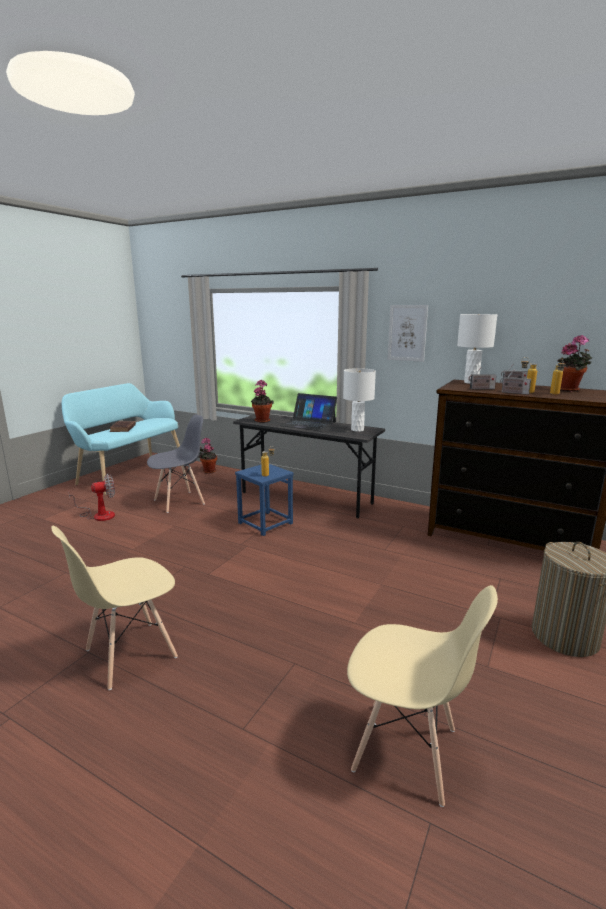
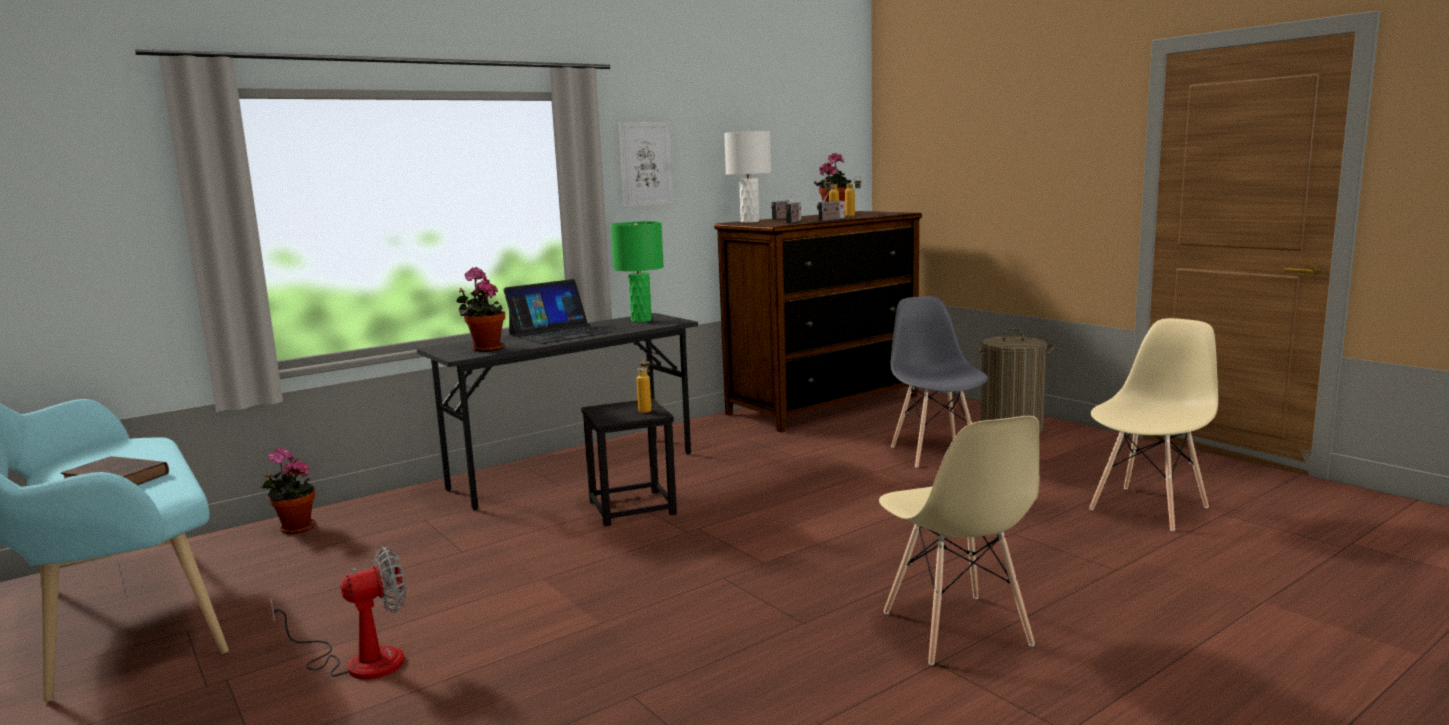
camera: 65 degrees left, 5 degrees down
fan [68,474,115,521] -> fan turned 60 degrees clockwise [270,547,406,680]
grey chair [147,415,205,513] -> grey chair moved to [891,296,988,468]
blue stool [235,464,294,536] -> black stool [581,399,677,526]
white table lamp [343,368,376,432] -> green table lamp [610,221,664,322]

